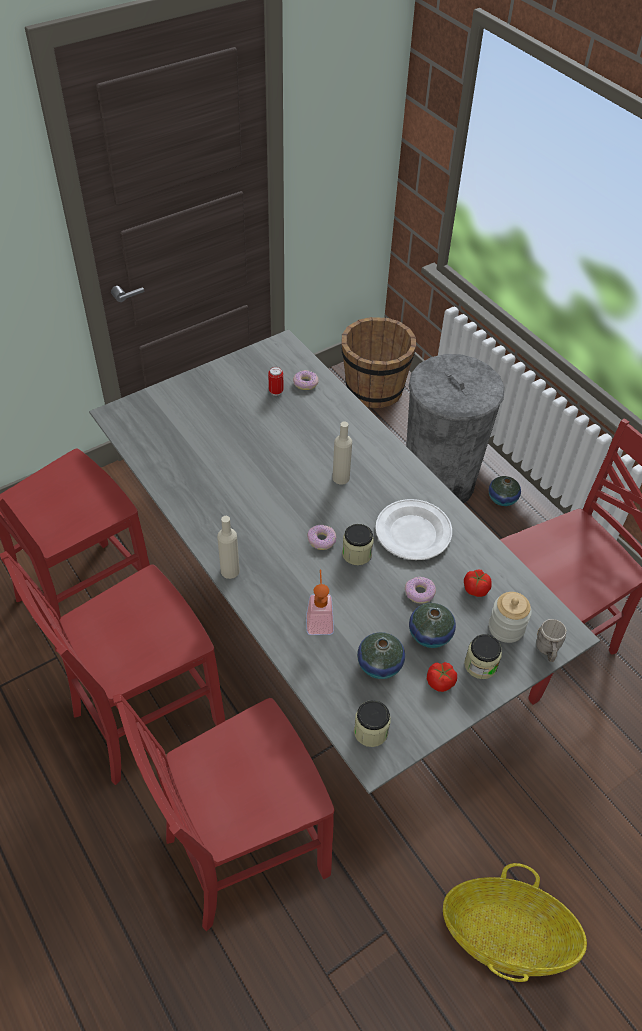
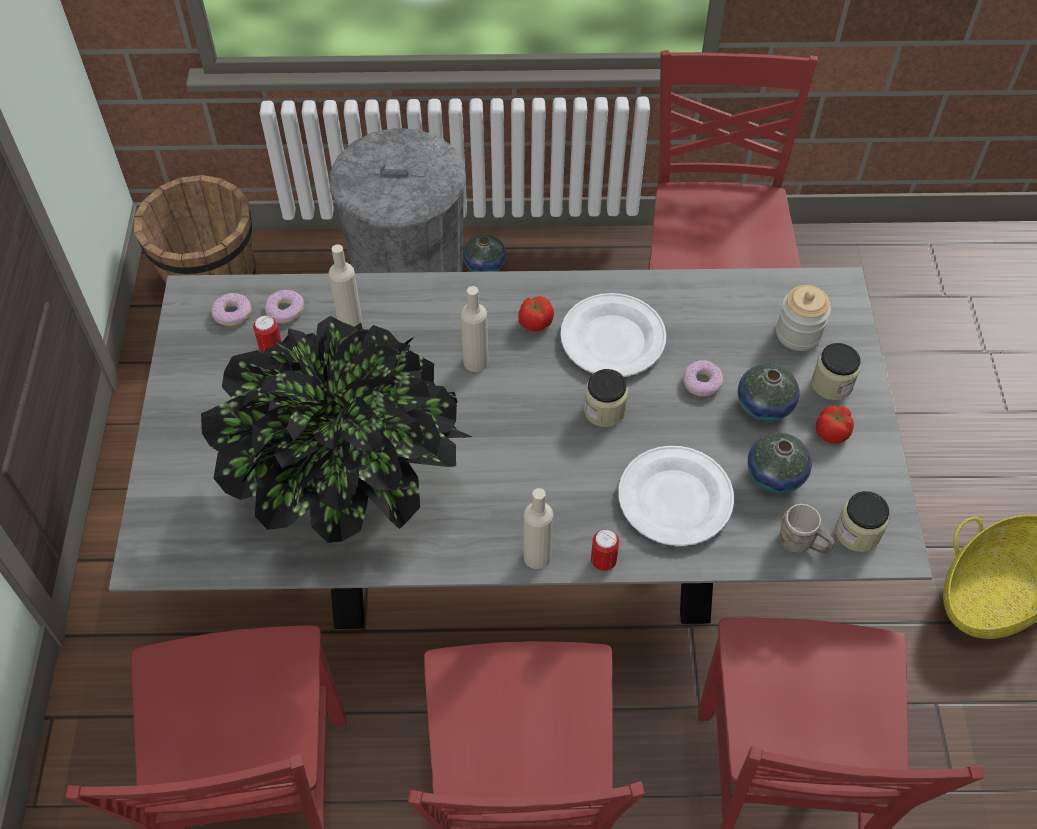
camera: 55 degrees left, 5 degrees up
soap dispenser [306,569,334,635] -> white plate [618,446,734,546]
donut [307,525,336,550] -> donut moved to [211,293,252,326]
tomato [464,569,492,597] -> tomato moved to [518,296,554,332]
grey mug [537,619,566,662] -> grey mug moved to [780,504,835,554]
none -> potted plant [201,316,472,543]
none -> beige bottle [328,244,362,327]
none -> can [591,529,619,571]

